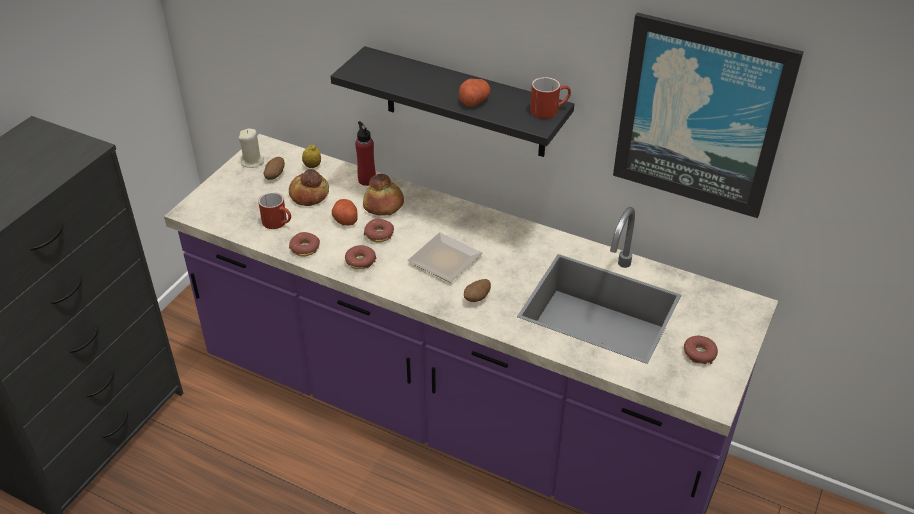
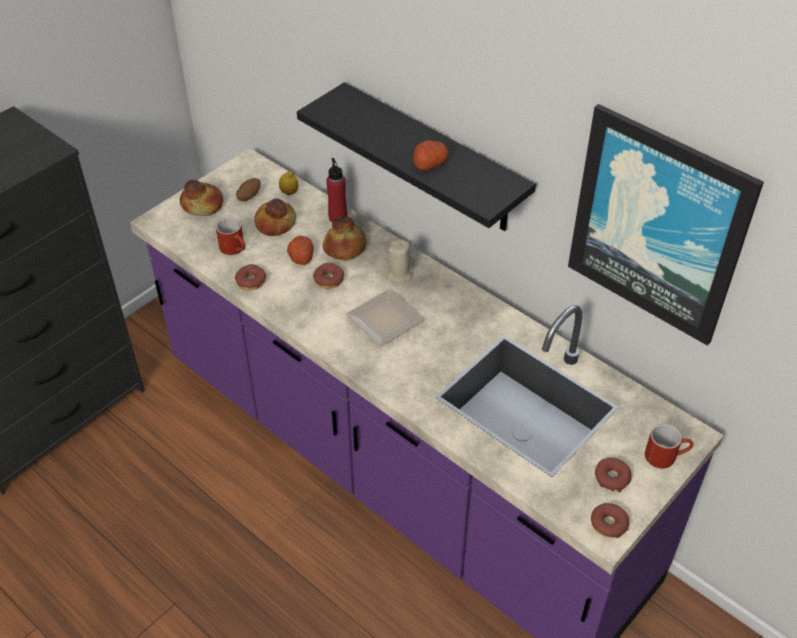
camera: 15 degrees right, 5 degrees up
beige candle [239,128,264,168] -> beige candle moved to [387,240,414,283]
donut [345,245,376,269] -> donut moved to [591,503,629,538]
potato [464,279,491,302] -> none
red mug [530,77,571,119] -> red mug moved to [645,424,693,468]
none -> bread [180,180,223,216]

